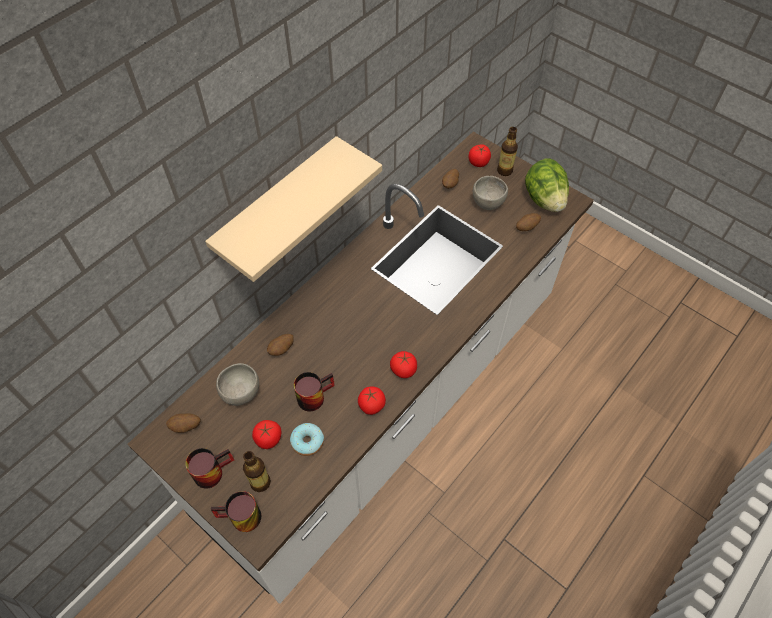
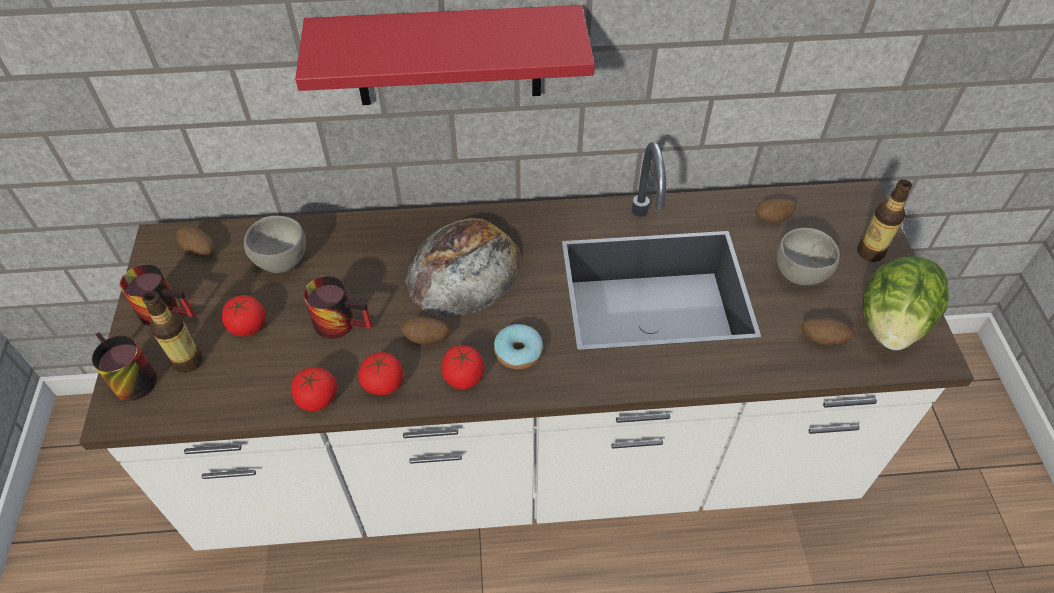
camera: 45 degrees right, 5 degrees down
beige shelf [205,136,382,282] -> red shelf [295,5,595,105]
potato [267,334,294,356] -> potato moved to [400,316,450,345]
donut [290,423,324,456] -> donut moved to [494,324,543,369]
tomato [468,144,491,167] -> tomato moved to [291,367,337,411]
none -> bread [406,218,521,318]

